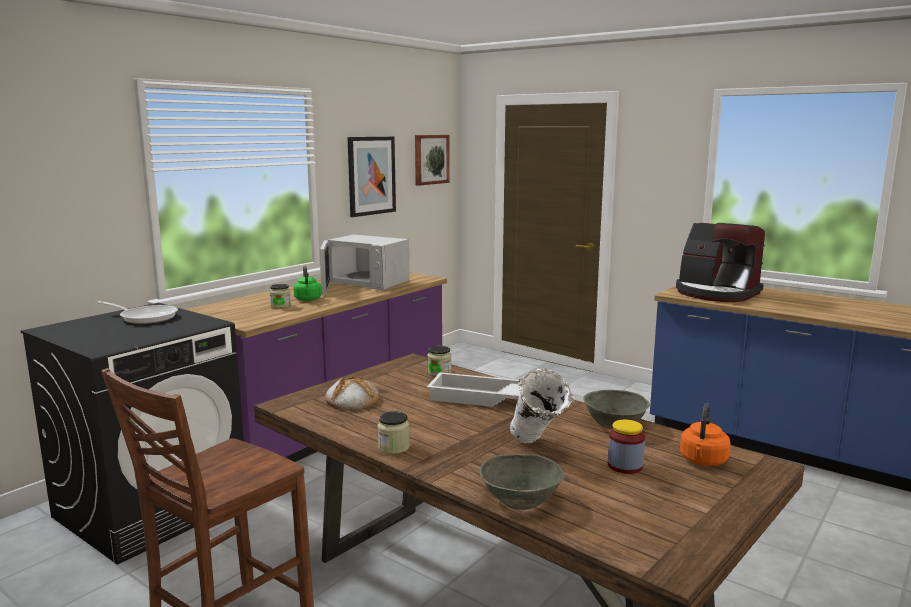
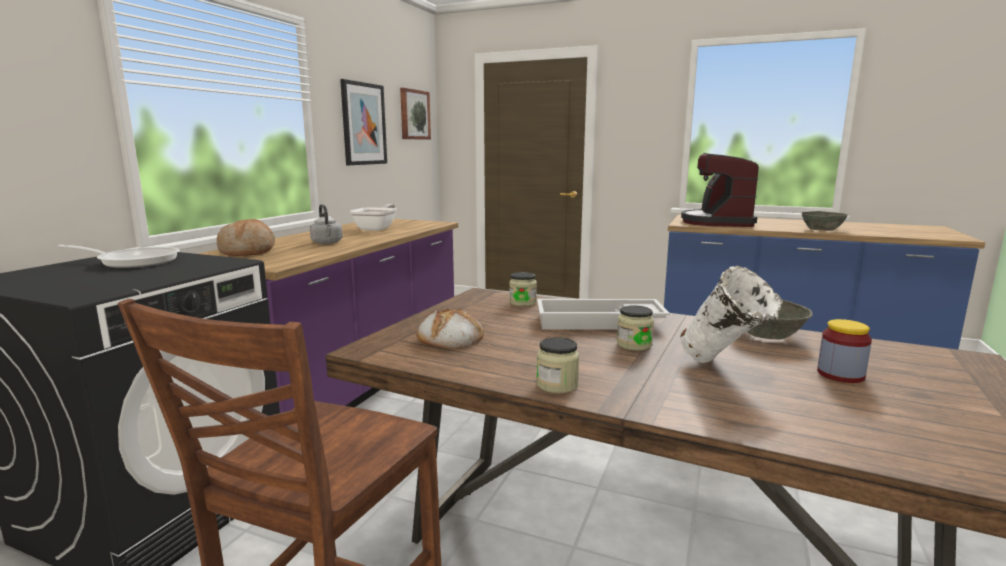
camera: 15 degrees left, 0 degrees up
jar [270,284,291,309] -> jar moved to [617,305,654,351]
green kettle [293,266,322,301] -> grey kettle [310,204,343,244]
white microwave [319,234,410,295] -> frying pan [350,204,397,231]
grey bowl [479,454,564,510] -> grey bowl moved to [801,211,849,231]
coffee machine [676,223,765,302] -> coffee machine turned 75 degrees clockwise [681,153,759,227]
orange kettle [680,403,731,466] -> none
none -> bread [217,219,275,256]

